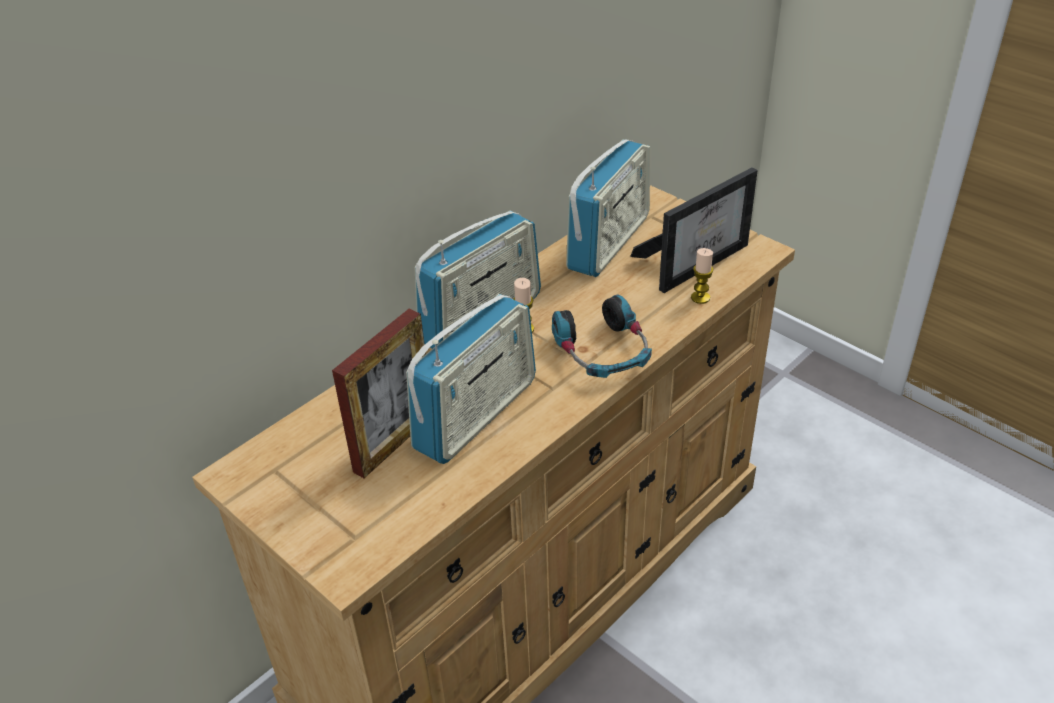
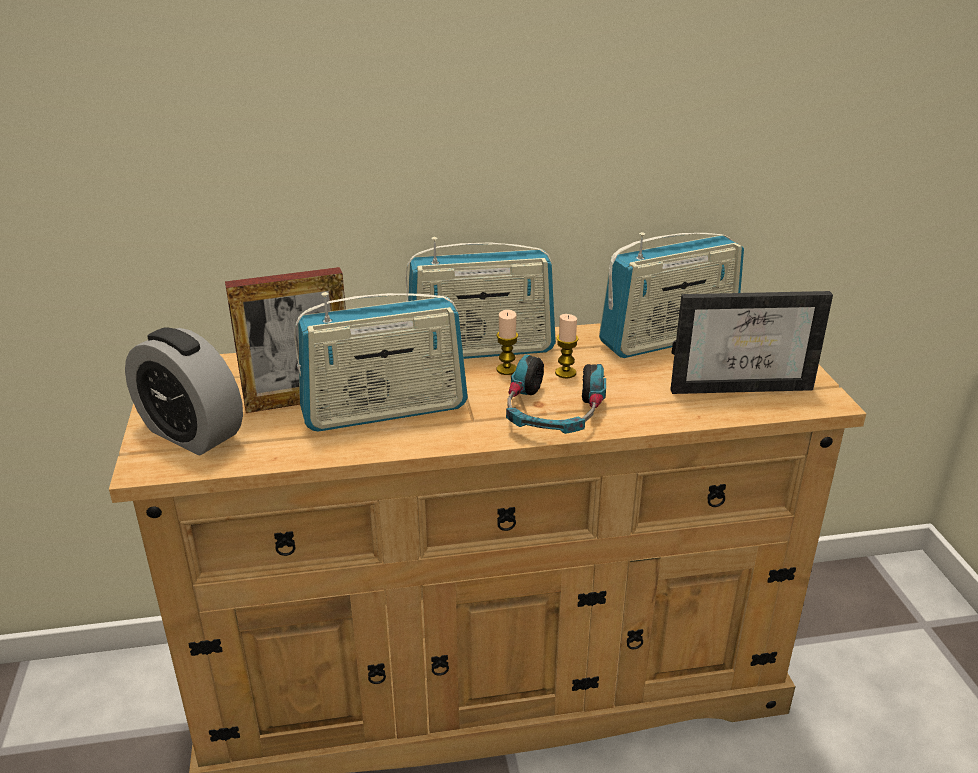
camera: 35 degrees right, 10 degrees down
candle [691,248,714,304] -> candle moved to [555,314,578,378]
none -> alarm clock [125,327,243,456]

